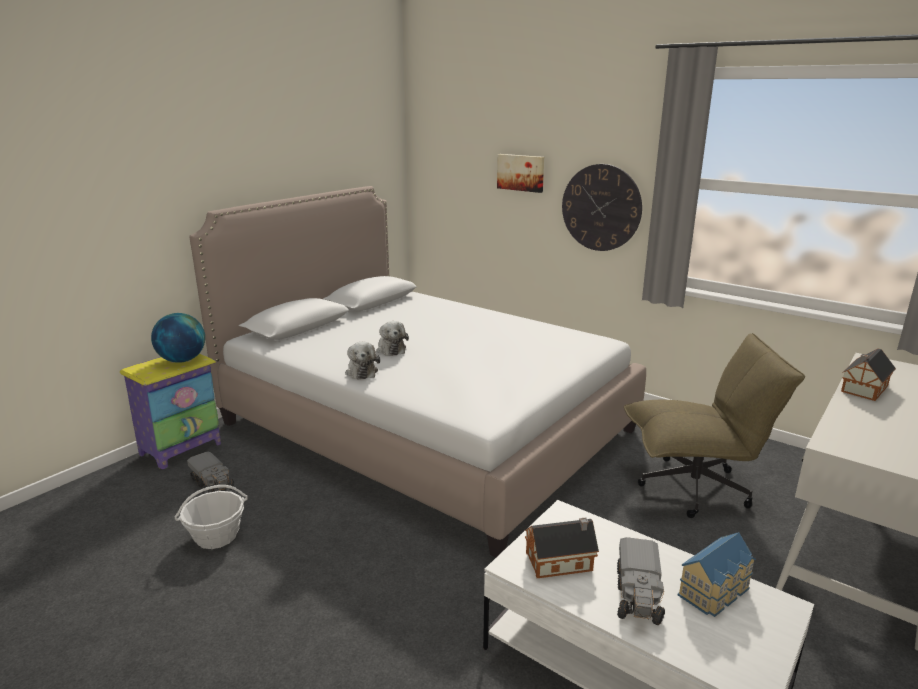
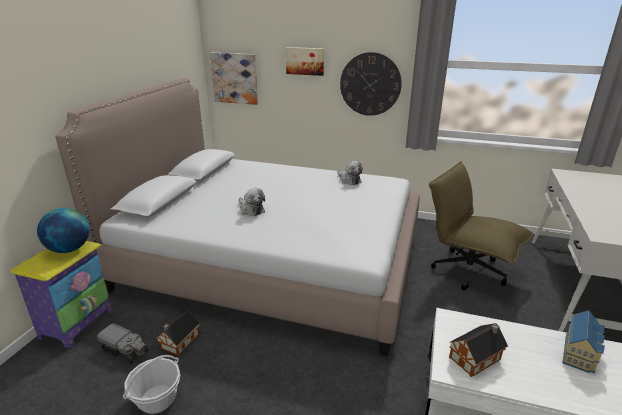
camera: 20 degrees left, 5 degrees up
plush toy [345,342,380,380] -> plush toy moved to [338,161,363,185]
toy truck [617,537,665,625] -> none
beige office chair [624,333,805,518] -> beige office chair turned 120 degrees counterclockwise [429,161,534,291]
toy house [841,348,896,401] -> toy house moved to [157,310,200,356]
none -> picture [210,53,258,105]

